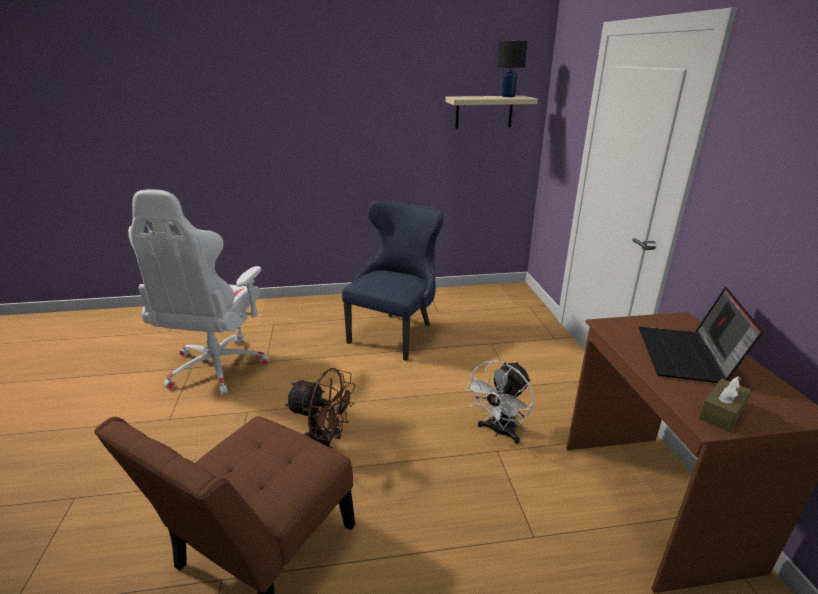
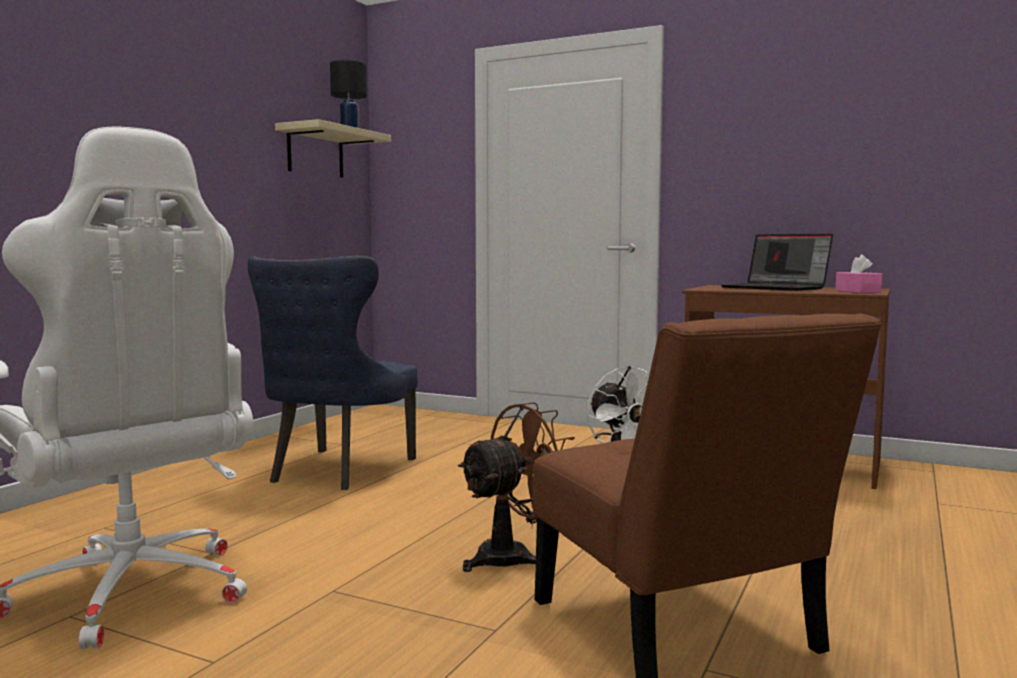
camera: 55 degrees left, 20 degrees down
blue chair [342,201,443,361] -> blue chair turned 135 degrees counterclockwise [248,256,418,490]
brown tissue box [699,376,752,432] -> pink tissue box [836,255,882,293]

